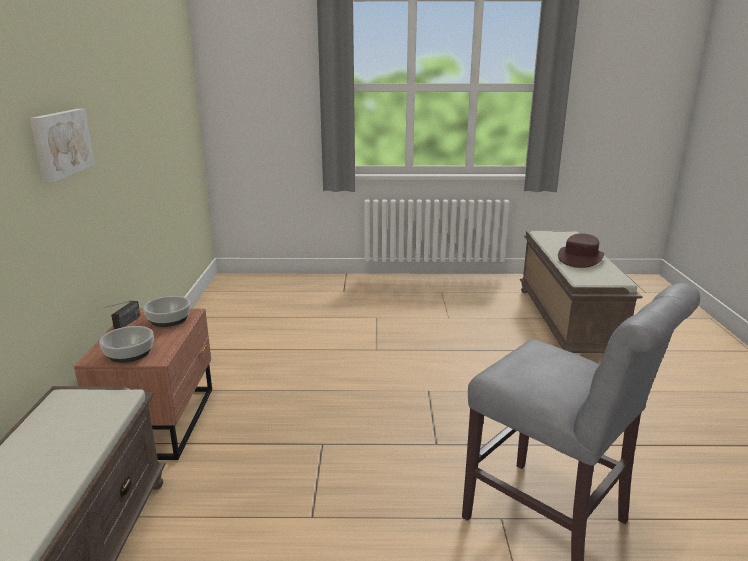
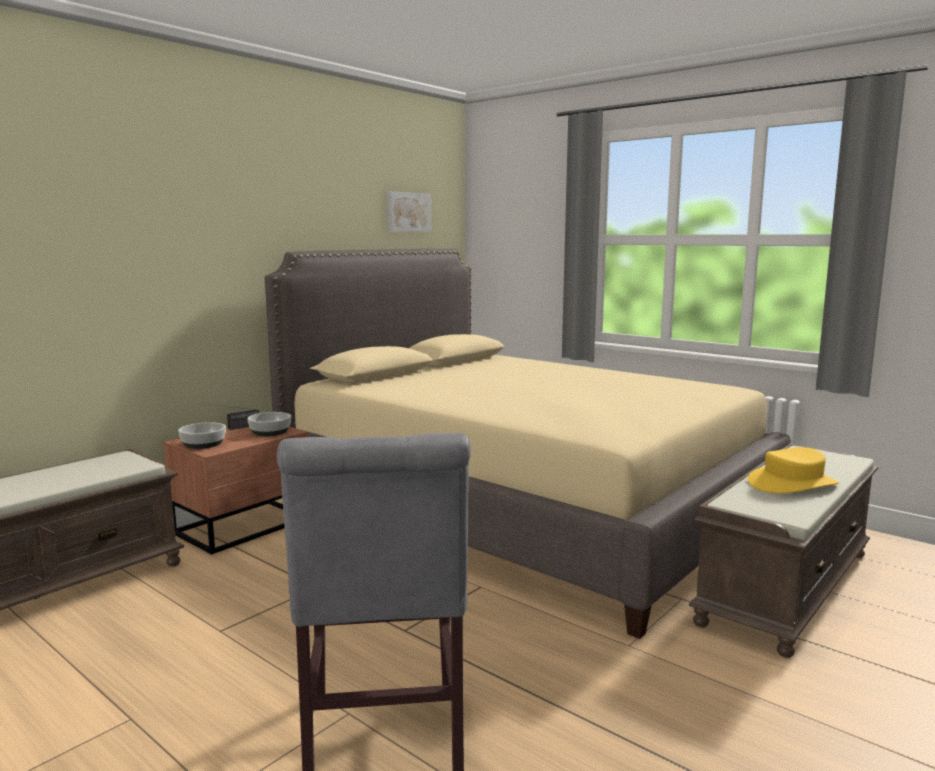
camera: 40 degrees right, 10 degrees down
picture [30,109,95,183] -> picture moved to [386,191,431,232]
brown hat [558,233,604,268] -> yellow hat [748,447,839,493]
none -> beige bed [265,249,791,639]

